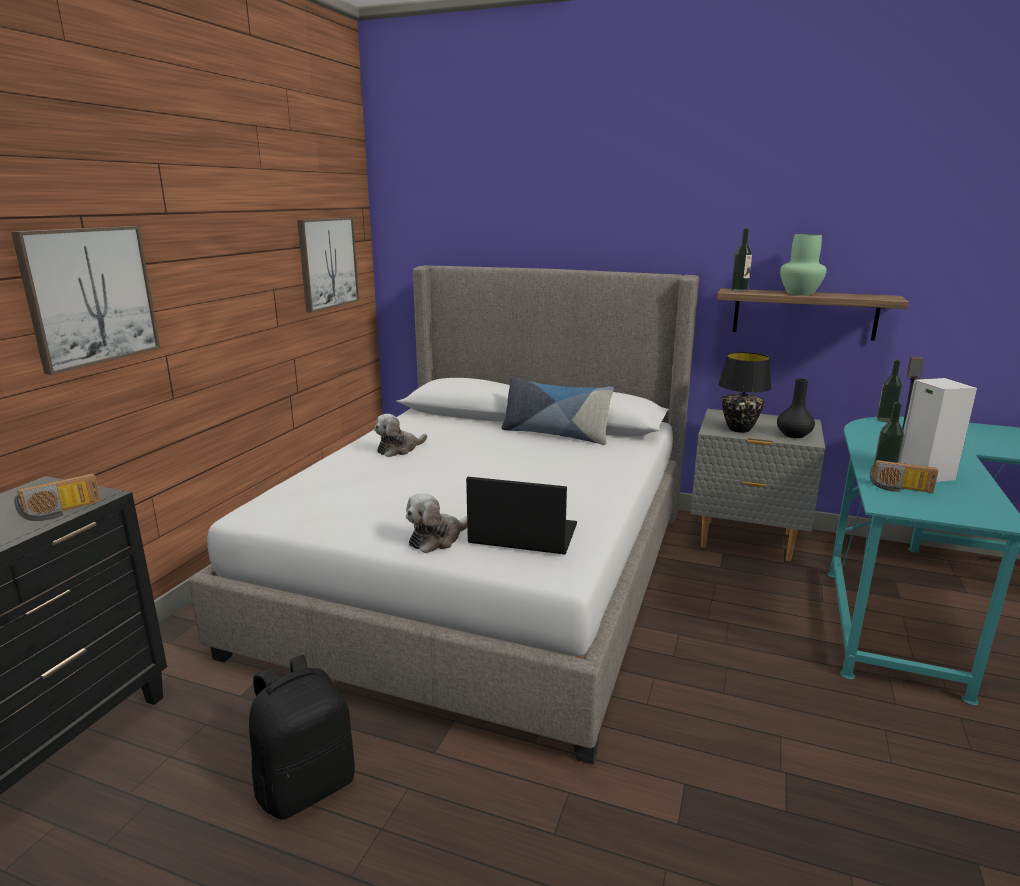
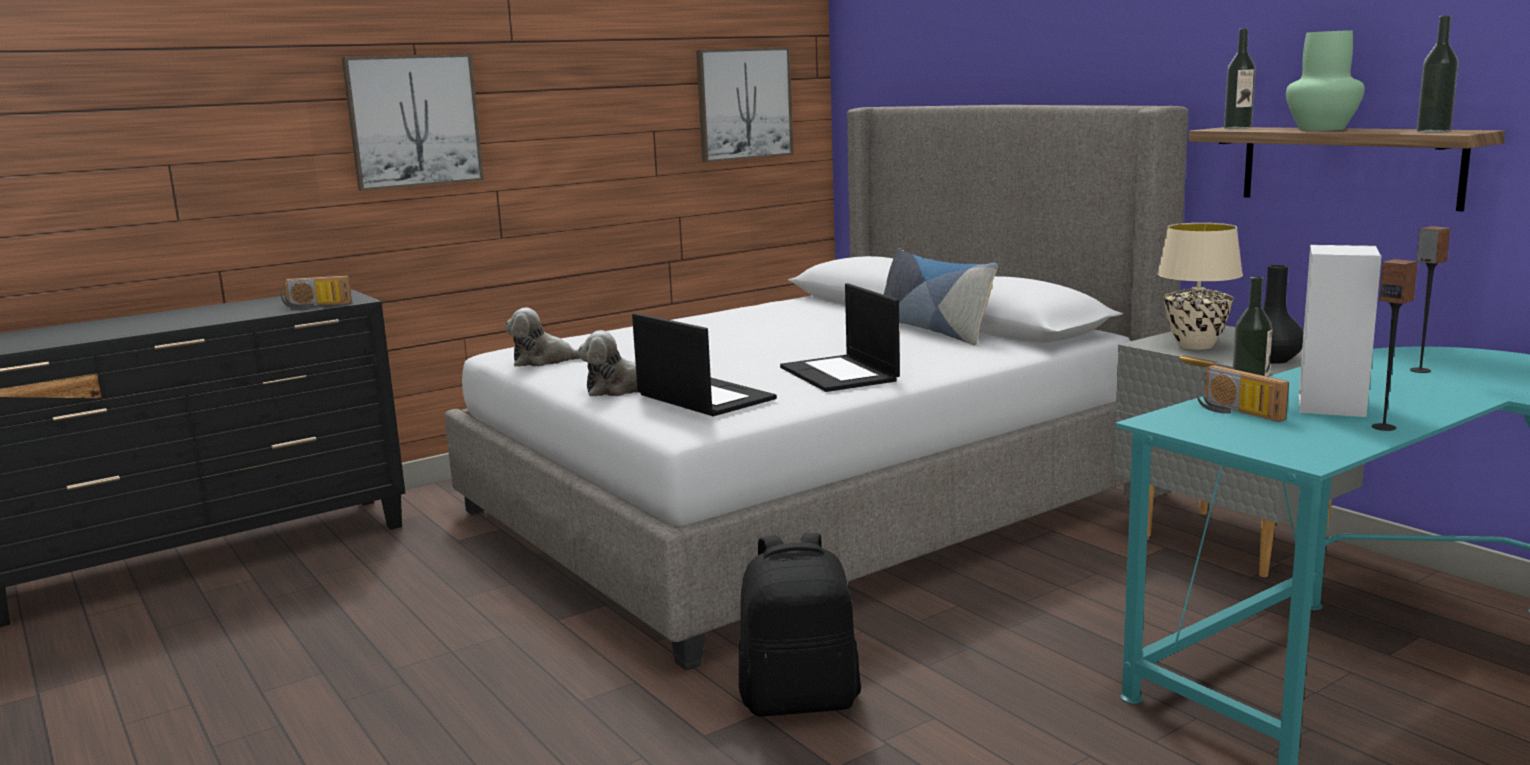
camera: 35 degrees right, 5 degrees down
black backpack [249,655,355,820] -> black backpack moved to [739,533,861,716]
plush toy [374,414,427,457] -> plush toy moved to [505,307,581,367]
black table lamp [718,352,771,433] -> beige table lamp [1157,223,1243,350]
bottle [877,360,902,423] -> bottle moved to [1417,15,1459,133]
none -> laptop [780,283,900,392]
none -> speaker [1372,259,1418,431]

